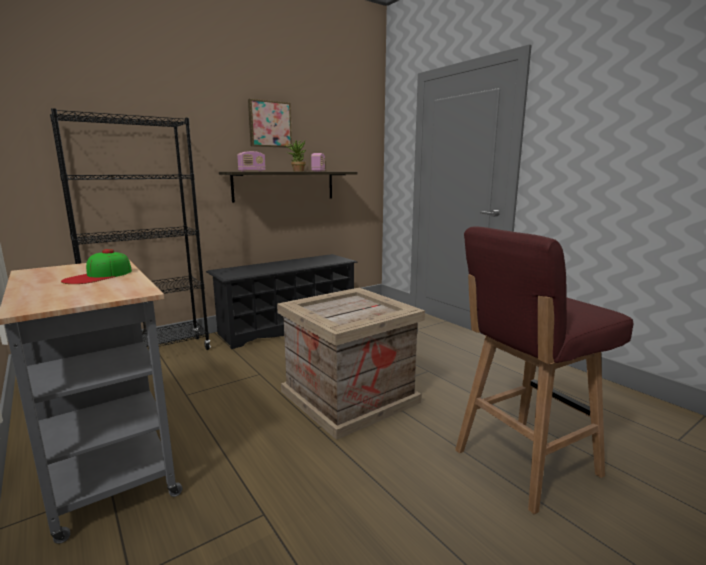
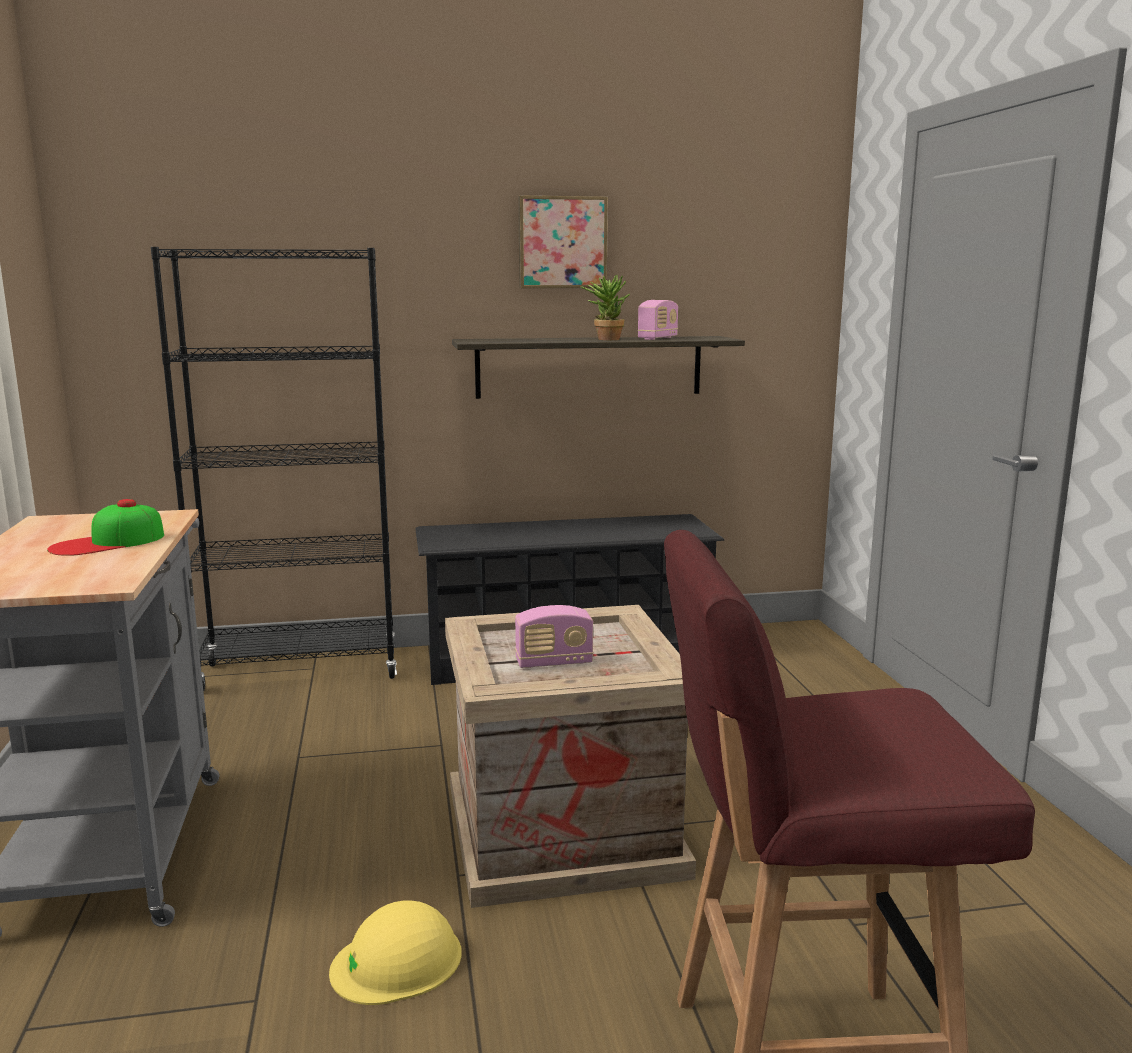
camera: 25 degrees right, 0 degrees up
radio [237,151,266,172] -> radio moved to [515,605,593,668]
none -> yellow hard hat [329,900,462,1005]

